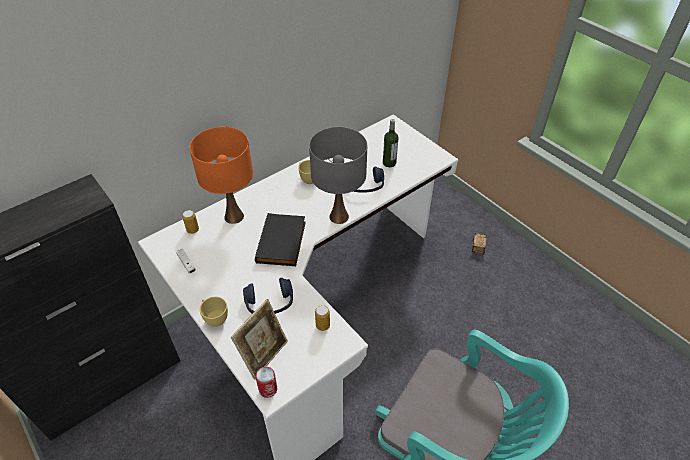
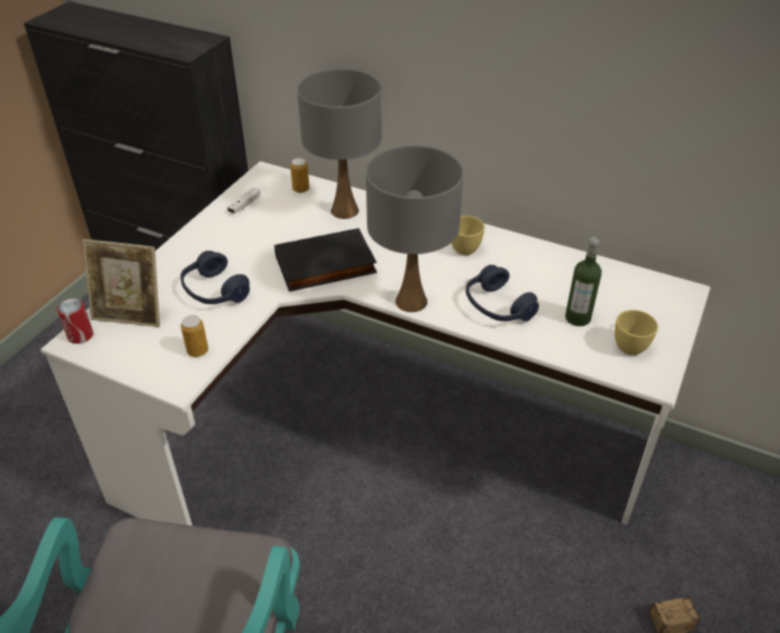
camera: 65 degrees right, 5 degrees down
orange table lamp [189,127,253,224] -> grey table lamp [297,69,381,219]
yellow cup [200,297,228,327] -> yellow cup moved to [615,310,658,355]

